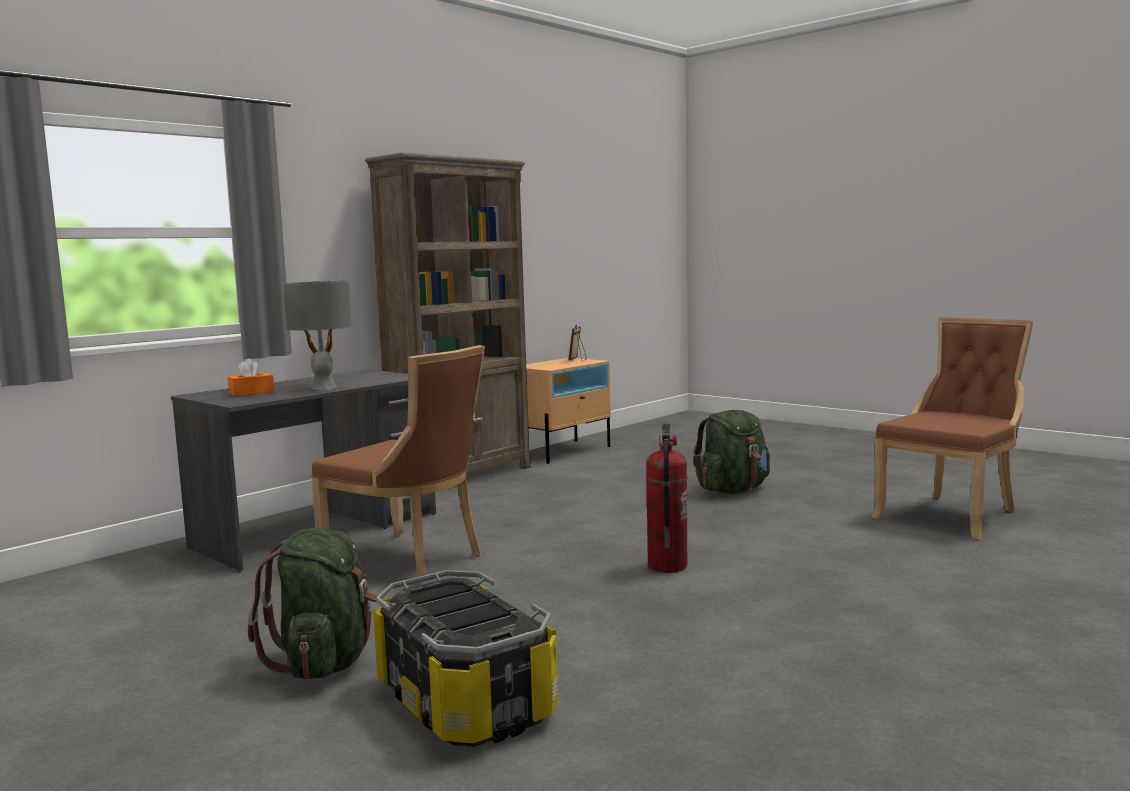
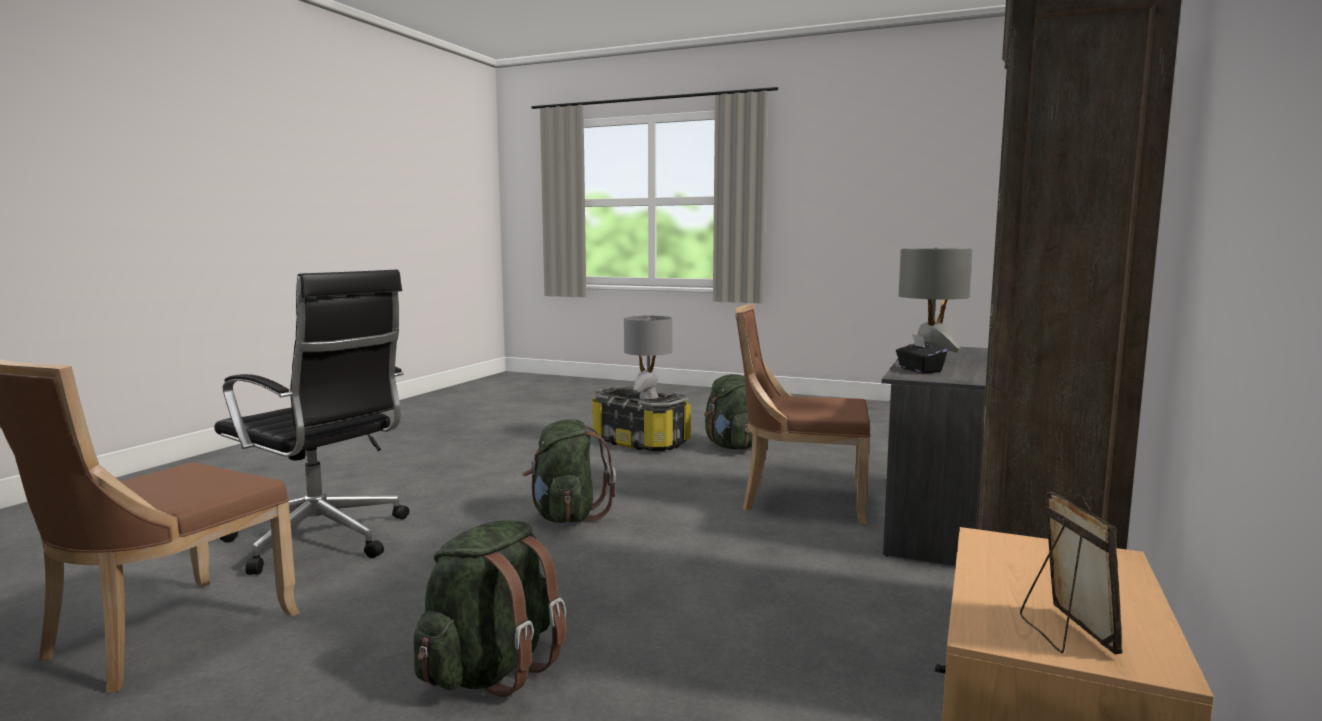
camera: 160 degrees right, 0 degrees up
orange tissue box [228,359,274,396] -> none
fire extinguisher [646,424,687,573] -> green backpack [522,419,616,523]
none -> black office chair [214,270,409,575]
none -> grey table lamp [624,316,672,399]
none -> black tissue box [896,334,947,373]

